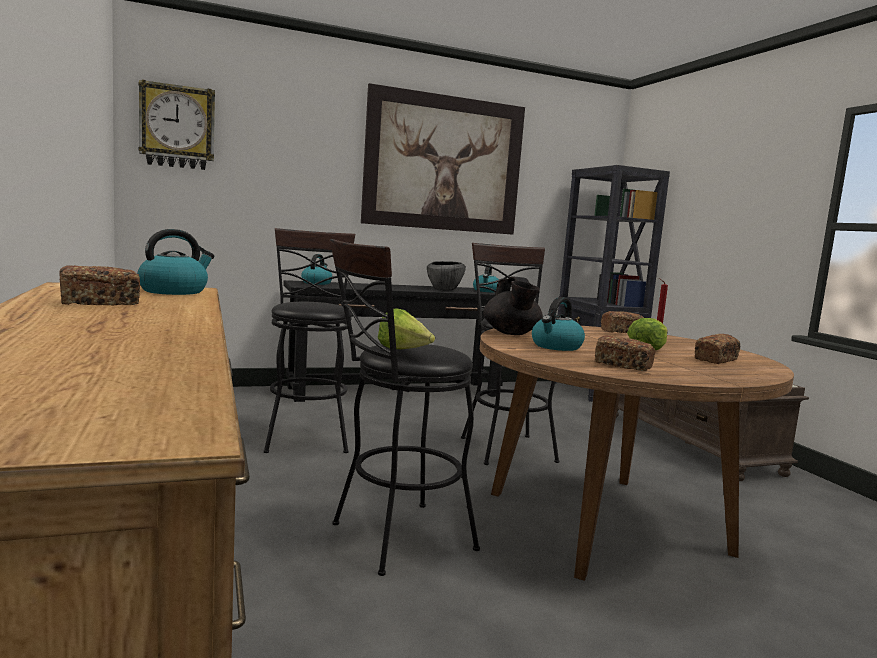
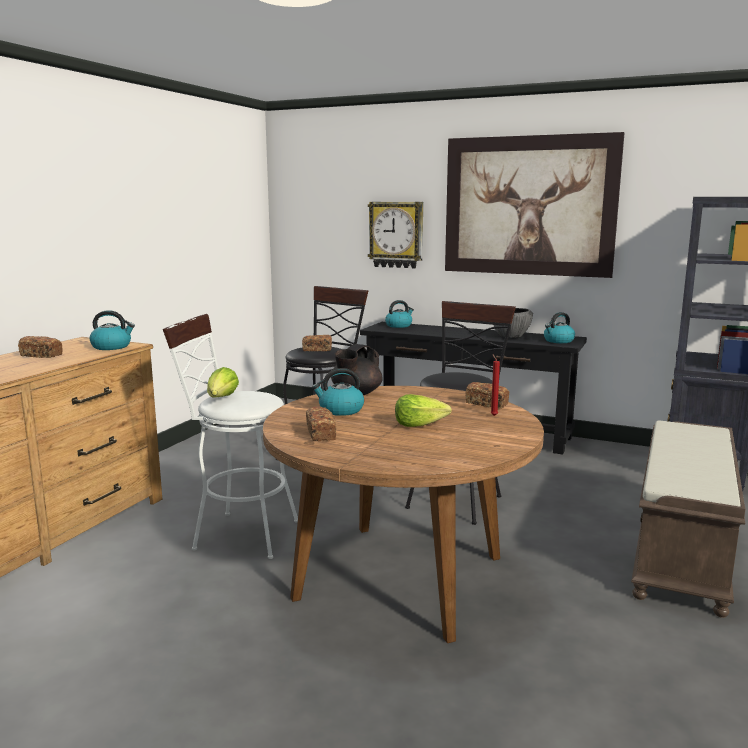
camera: 45 degrees right, 5 degrees up
wall clock [138,79,215,170] -> wall clock moved to [368,202,423,269]
black stool [330,239,480,576] -> white stool [163,314,298,559]
bread [694,334,740,364] -> bread moved to [302,335,332,351]

